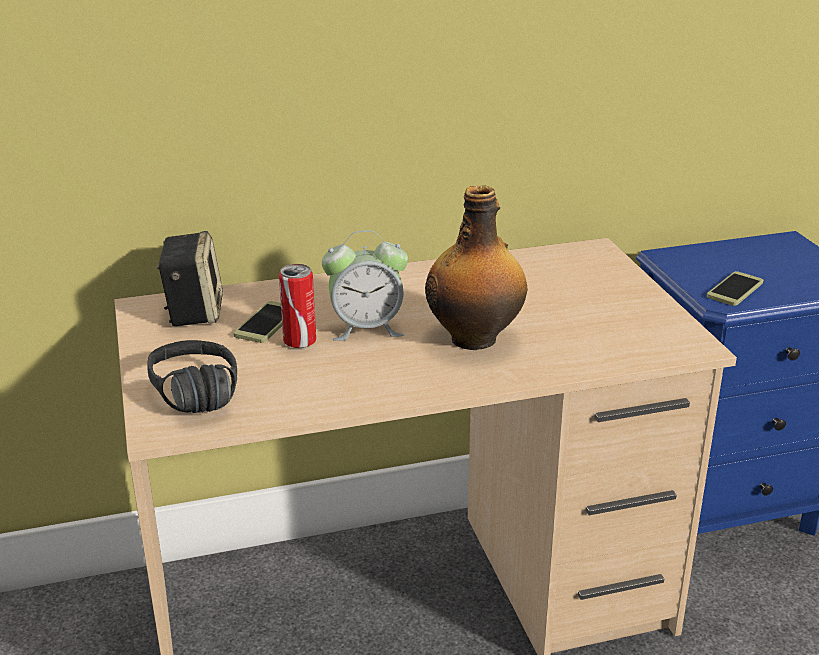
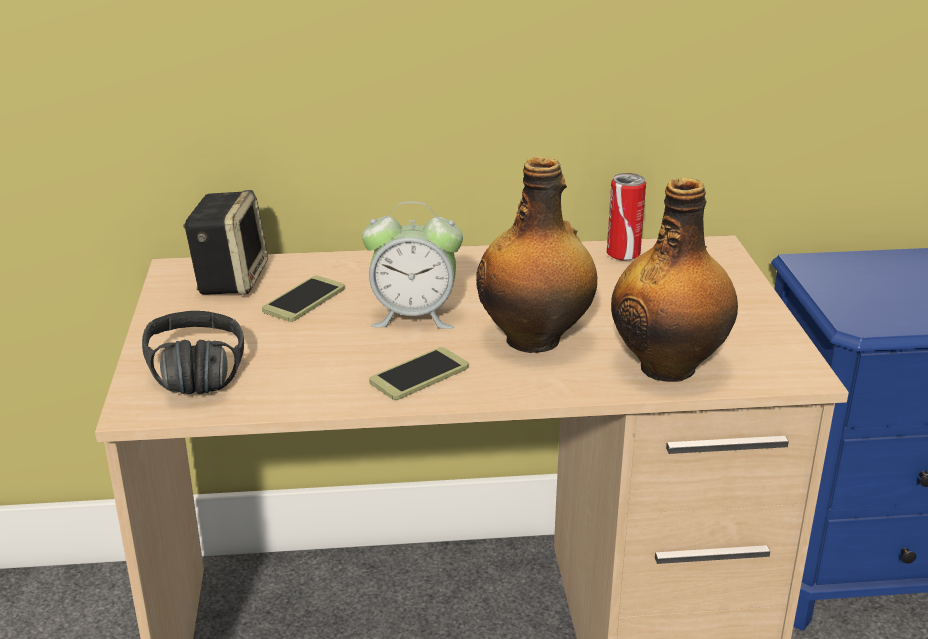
camera: 10 degrees right, 0 degrees up
can [279,264,316,348] -> can moved to [607,173,646,261]
phone [707,271,763,306] -> phone moved to [369,347,468,400]
none -> bottle [611,177,738,382]

